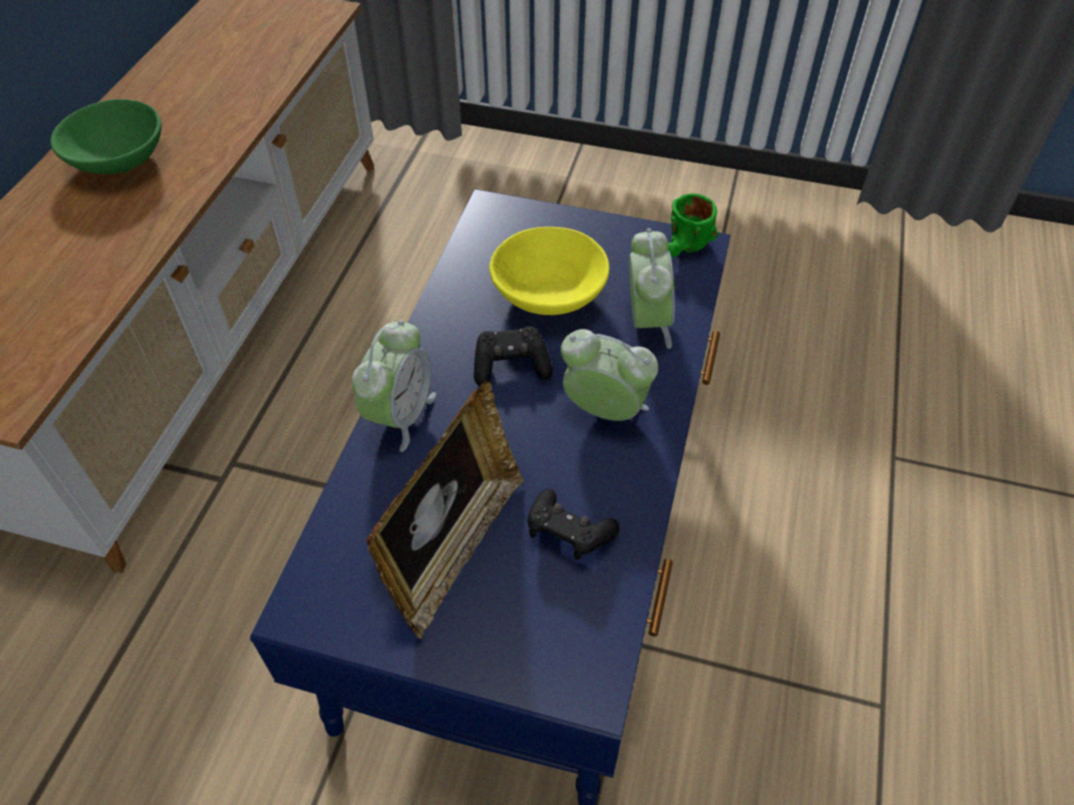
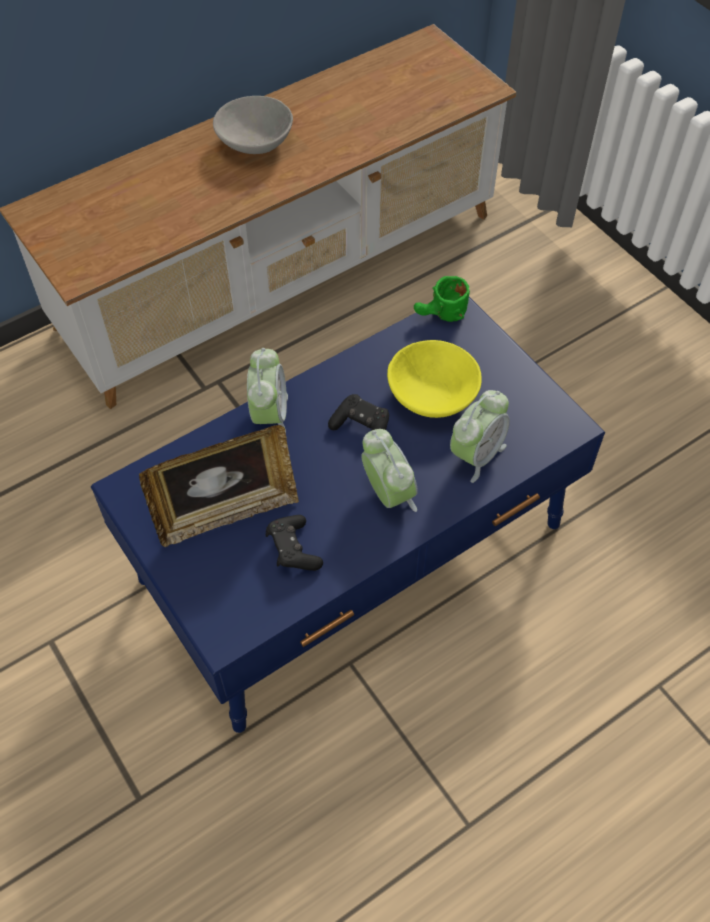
camera: 40 degrees right, 5 degrees up
green bowl [50,99,161,174] -> grey bowl [213,96,293,154]
alarm clock [352,320,436,452] -> alarm clock turned 60 degrees counterclockwise [247,348,288,433]
green mug [668,193,719,257] -> green mug moved to [414,276,470,322]

